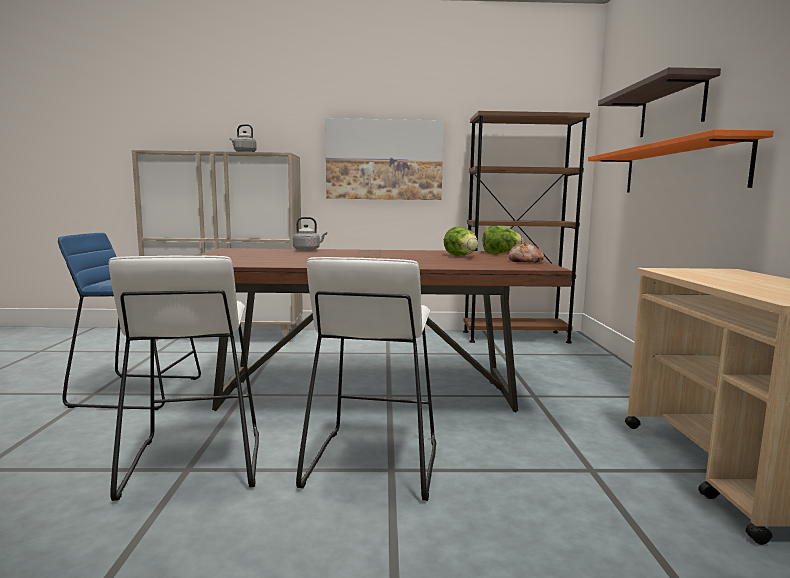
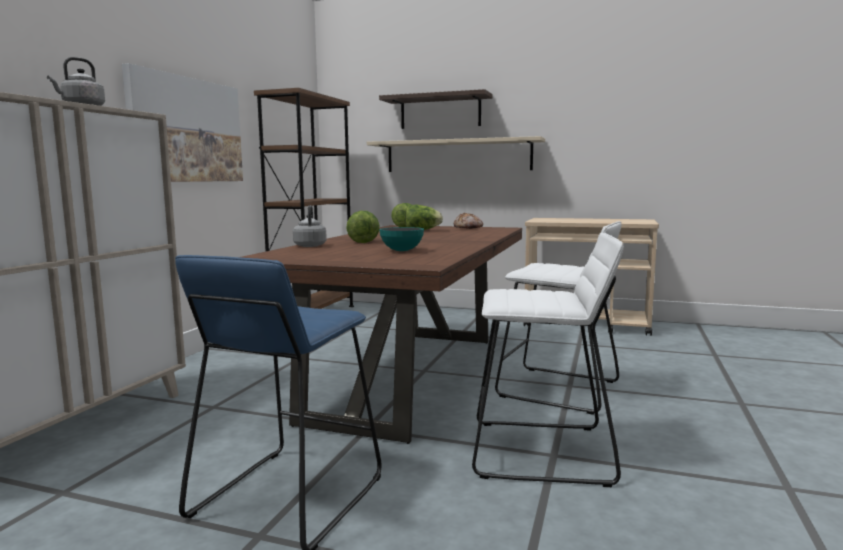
camera: 70 degrees left, 0 degrees up
orange shelf [588,129,774,193] -> beige shelf [367,136,545,172]
none -> lettuce [346,211,379,243]
none -> bowl [379,227,424,251]

